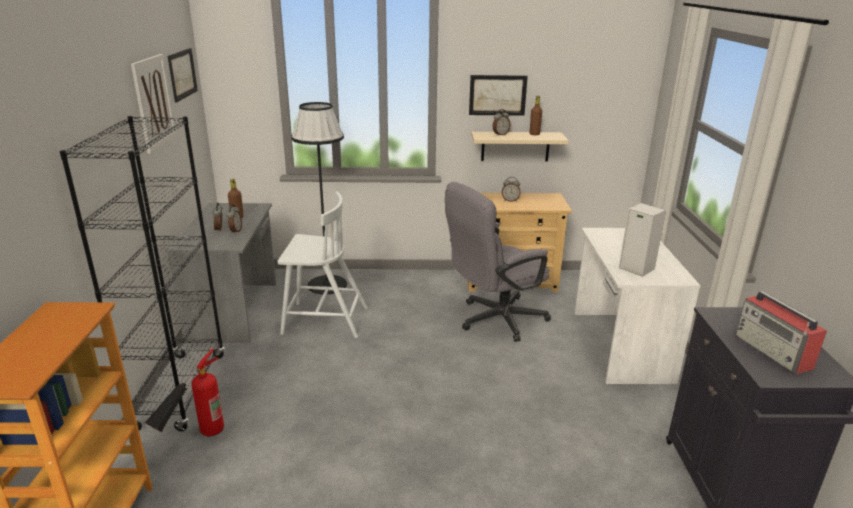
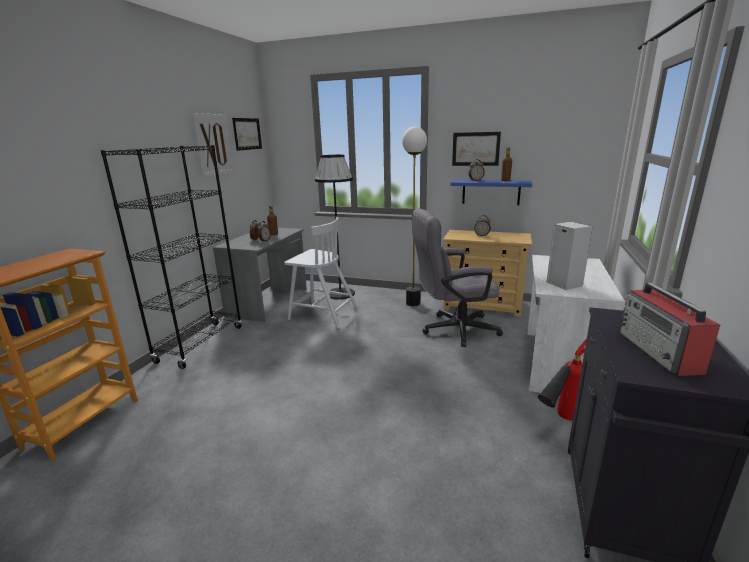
camera: 20 degrees right, 5 degrees down
fire extinguisher [145,348,224,436] -> fire extinguisher moved to [538,339,587,421]
beige shelf [471,132,569,161] -> blue shelf [451,179,532,205]
none -> floor lamp [402,126,427,306]

